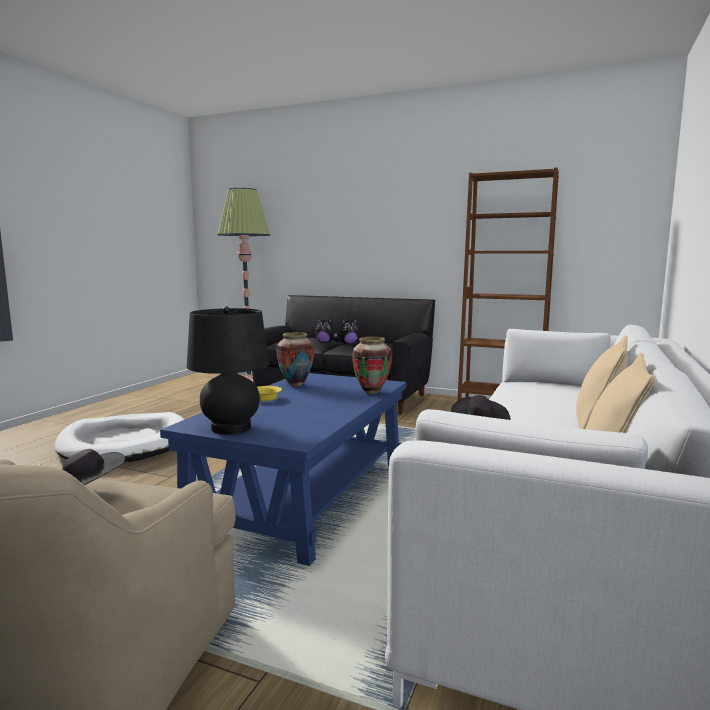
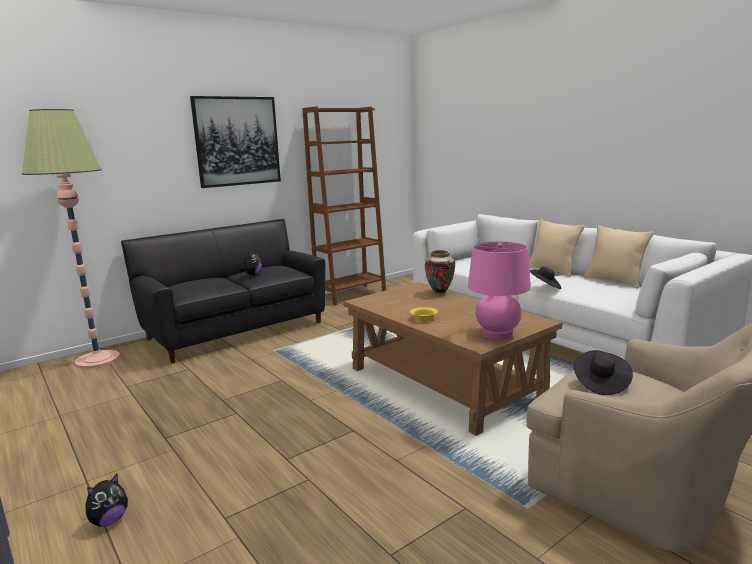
camera: 60 degrees left, 5 degrees up
white dog bed [55,412,184,462] -> none
blue coffee table [160,373,406,566] -> brown coffee table [344,282,562,436]
black table lamp [187,306,269,435] -> pink table lamp [468,242,531,340]
vase [276,332,314,387] -> none
plush toy [315,318,337,343] -> plush toy moved to [86,474,128,526]
none -> picture [190,96,281,188]

